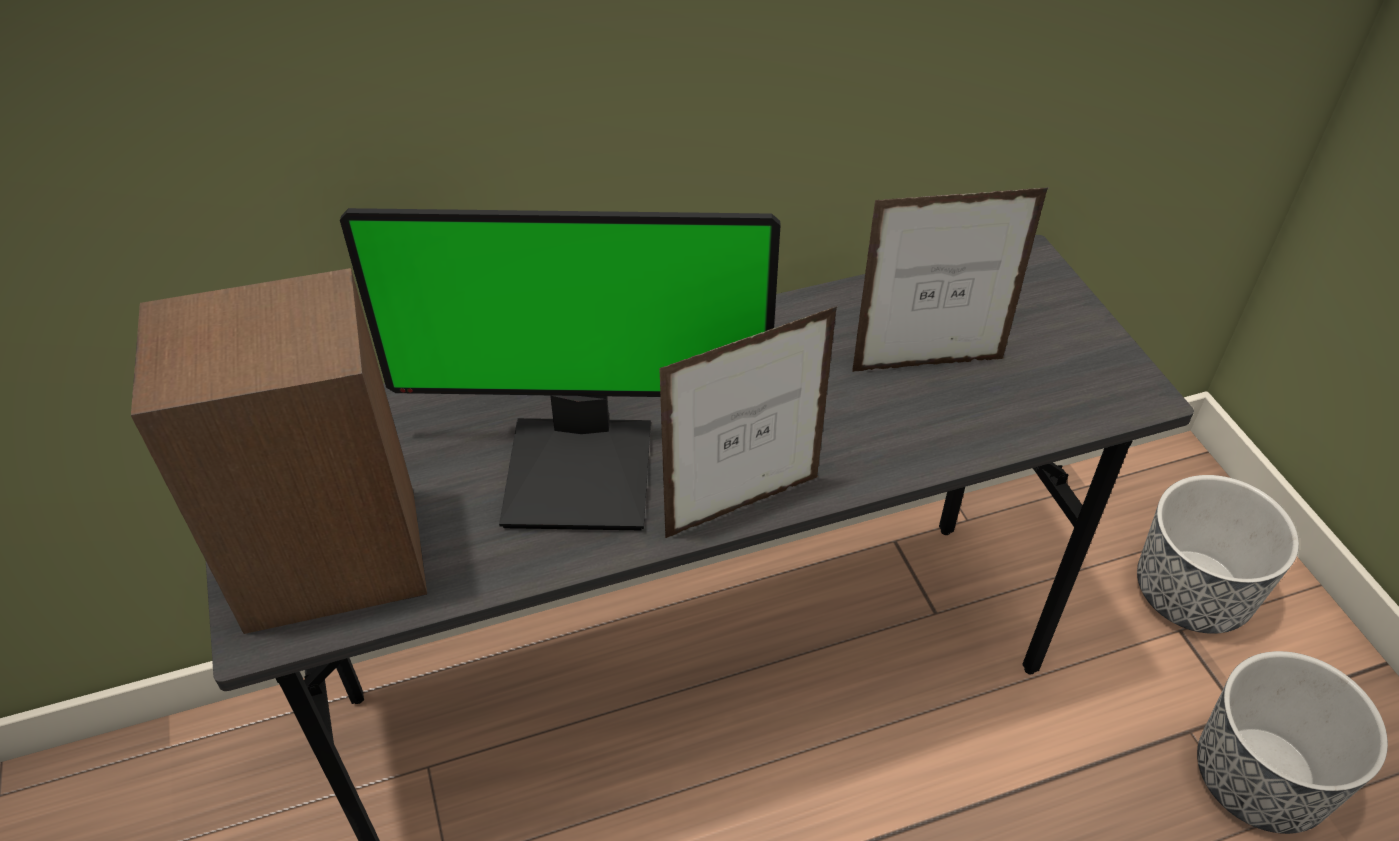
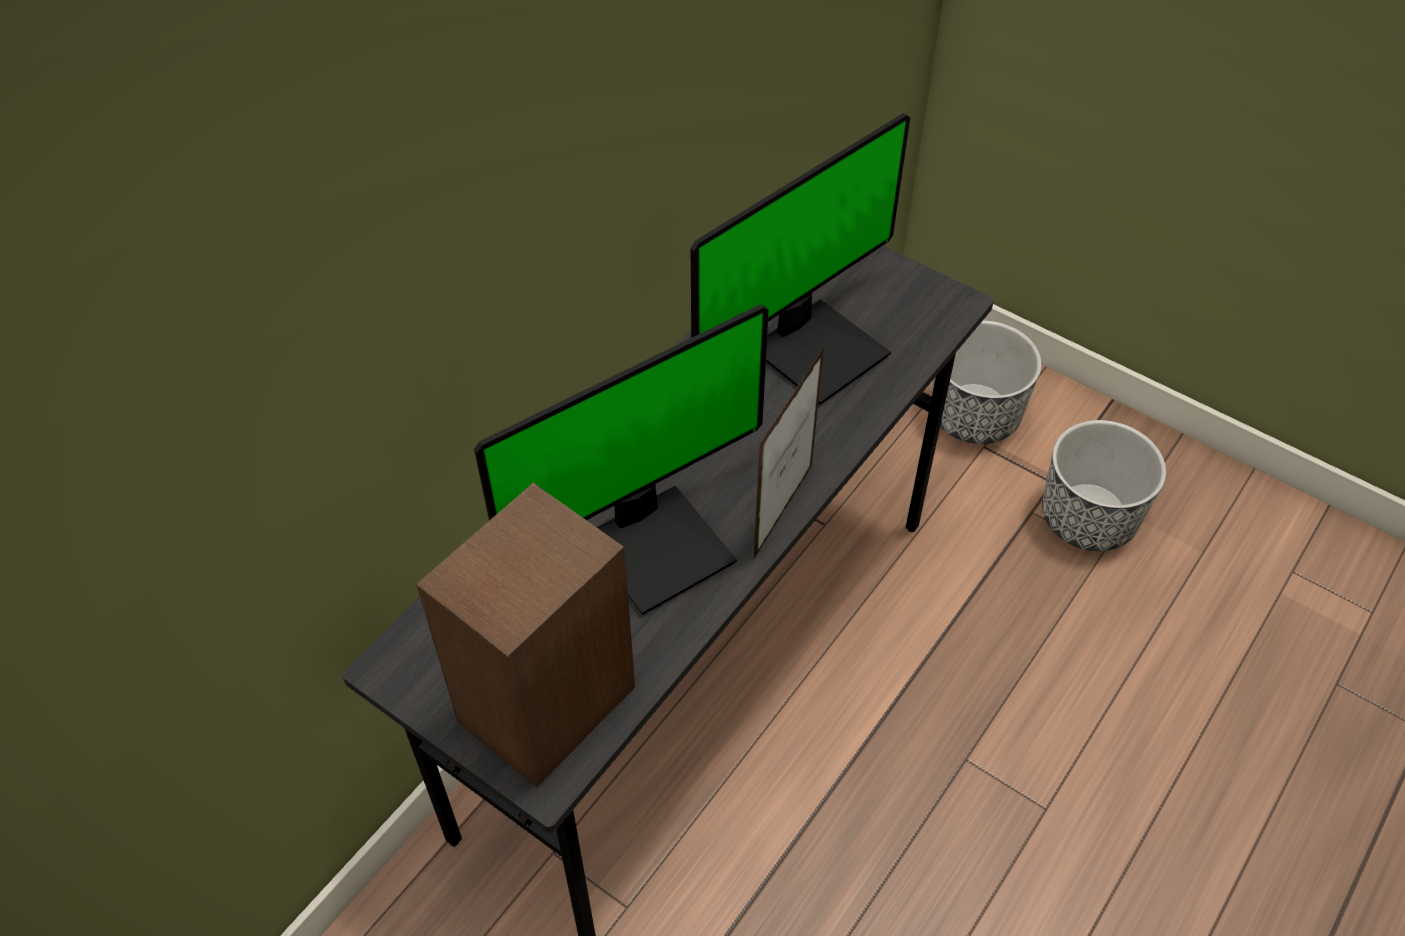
camera: 35 degrees left, 5 degrees up
picture frame [852,187,1049,372] -> monitor [691,113,910,405]

